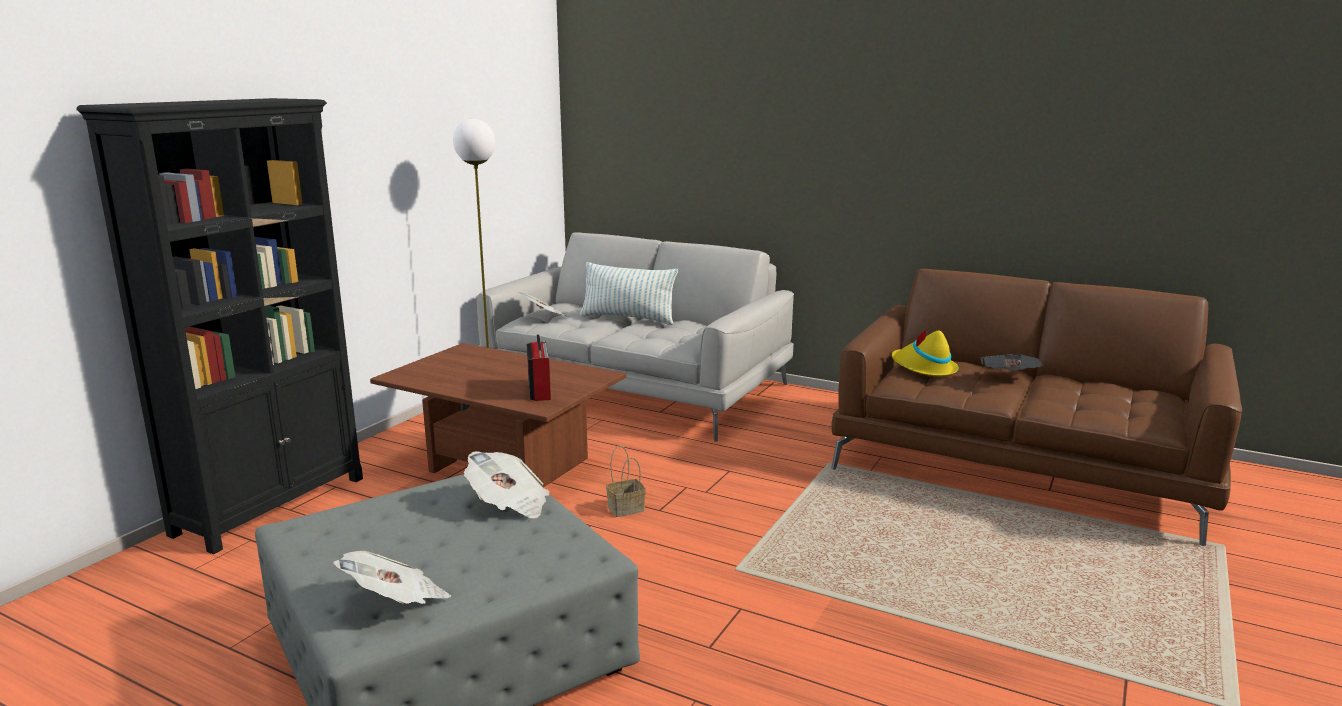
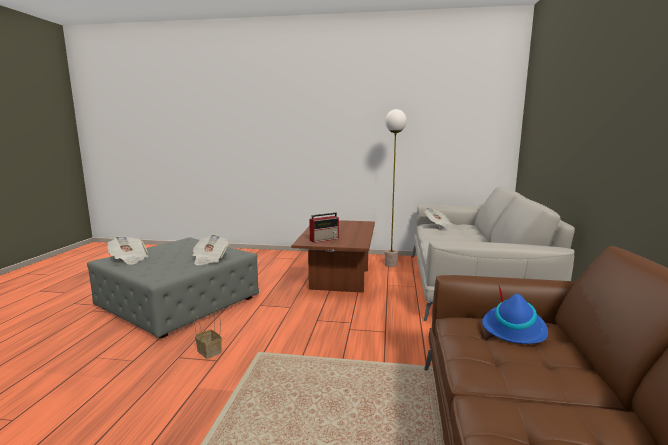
camera: 70 degrees right, 5 degrees down
black bookcase [76,98,363,554] -> none
pillow [580,262,678,325] -> none
basket [606,445,646,517] -> basket moved to [195,309,222,359]
yellow hat [892,328,958,376] -> blue hat [482,286,548,344]
newspaper [980,354,1043,370] -> none

